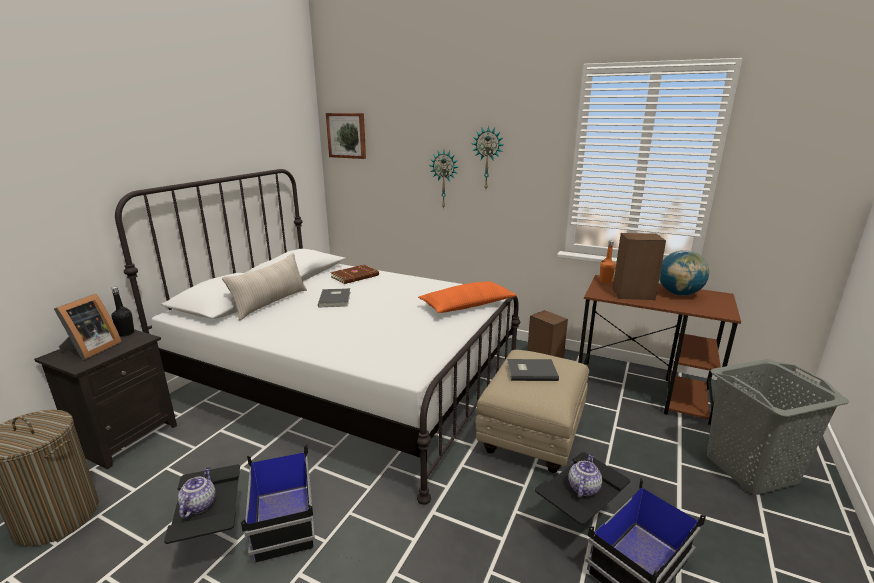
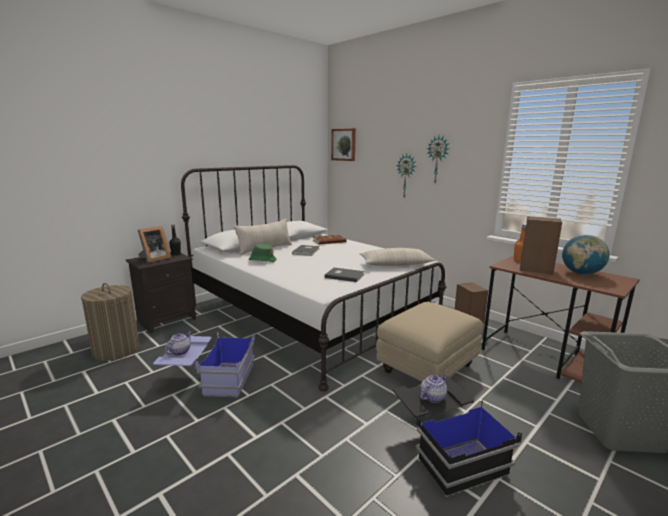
camera: 20 degrees right, 5 degrees down
black storage box [164,444,315,564] -> blue storage box [153,332,255,397]
orange pillow [418,281,517,313] -> beige pillow [360,248,436,266]
grey book [507,359,559,381] -> grey book moved to [325,268,364,282]
none -> green hat [248,244,276,262]

